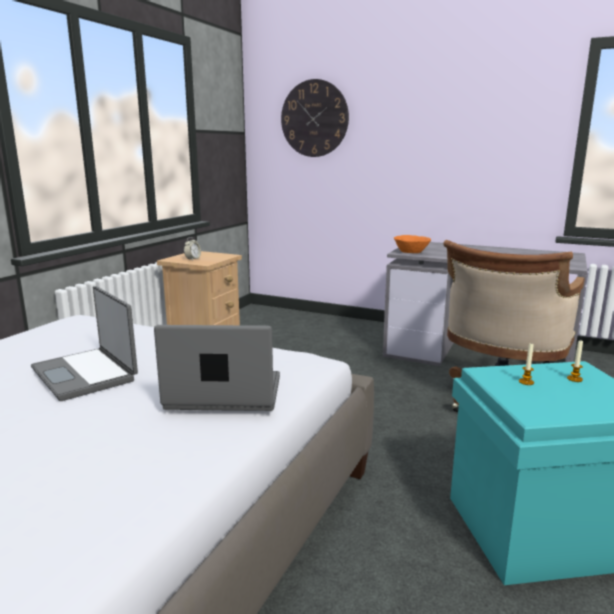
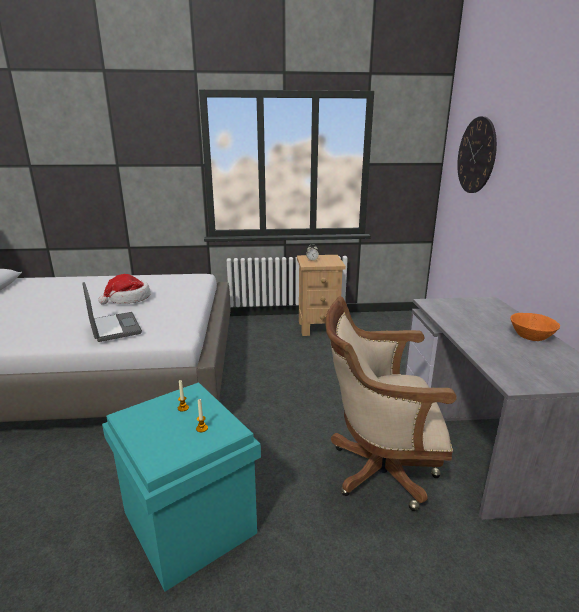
camera: 60 degrees right, 5 degrees up
laptop [31,286,138,401] -> hat [98,274,151,304]
orange bowl [394,235,431,253] -> orange bowl moved to [511,313,560,341]

